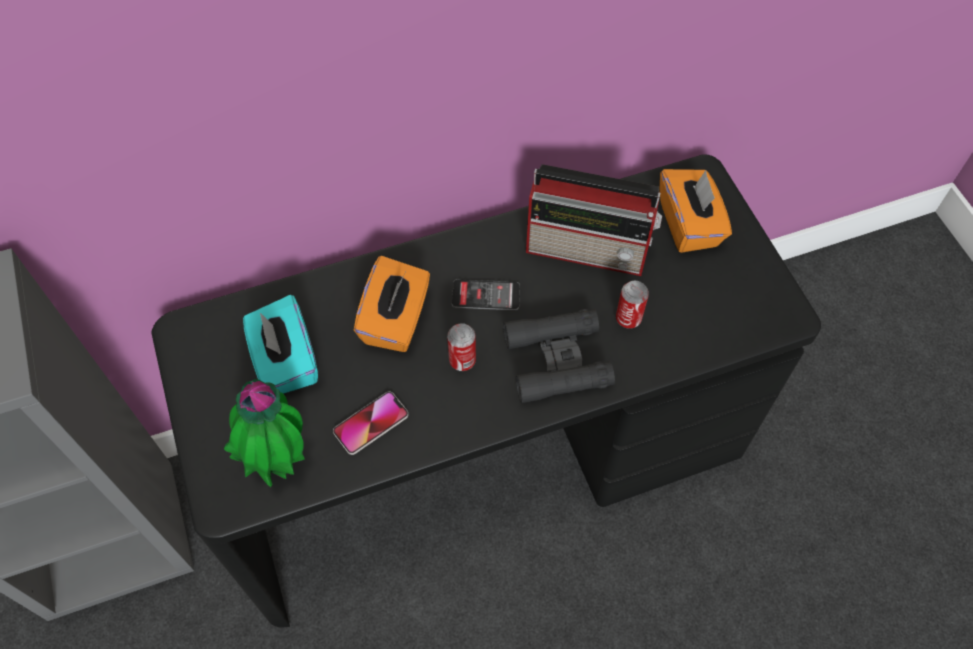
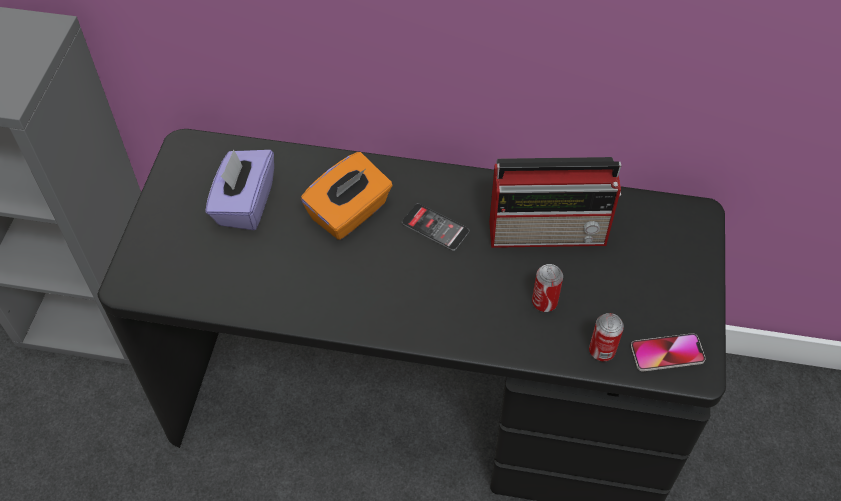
camera: 30 degrees right, 5 degrees down
potted plant [224,379,305,487] -> none
turquoise tissue box [243,295,318,394] -> purple tissue box [205,149,274,230]
phone [333,391,408,455] -> phone moved to [631,333,706,371]
can [447,323,476,371] -> can moved to [589,313,624,361]
black binoculars [503,309,615,403] -> none
radio [526,164,662,276] -> radio turned 45 degrees counterclockwise [489,157,621,248]
orange tissue box [660,169,732,253] -> none

